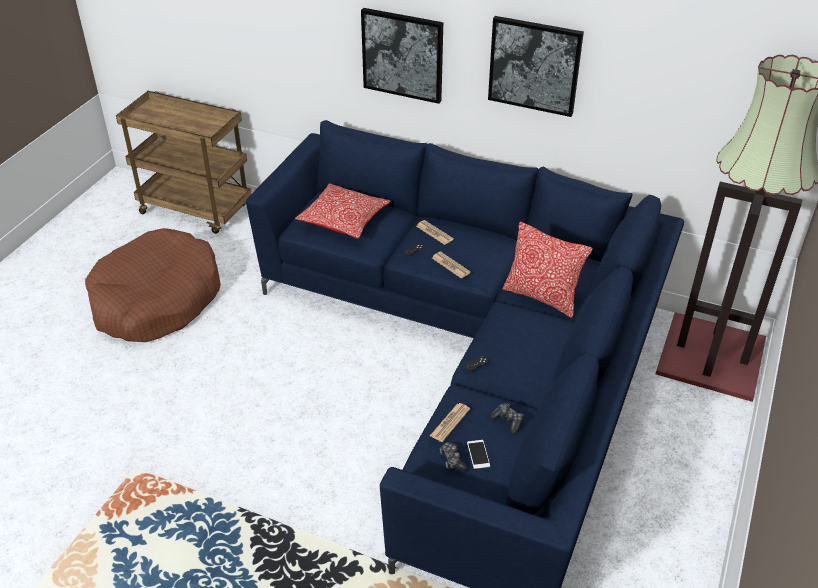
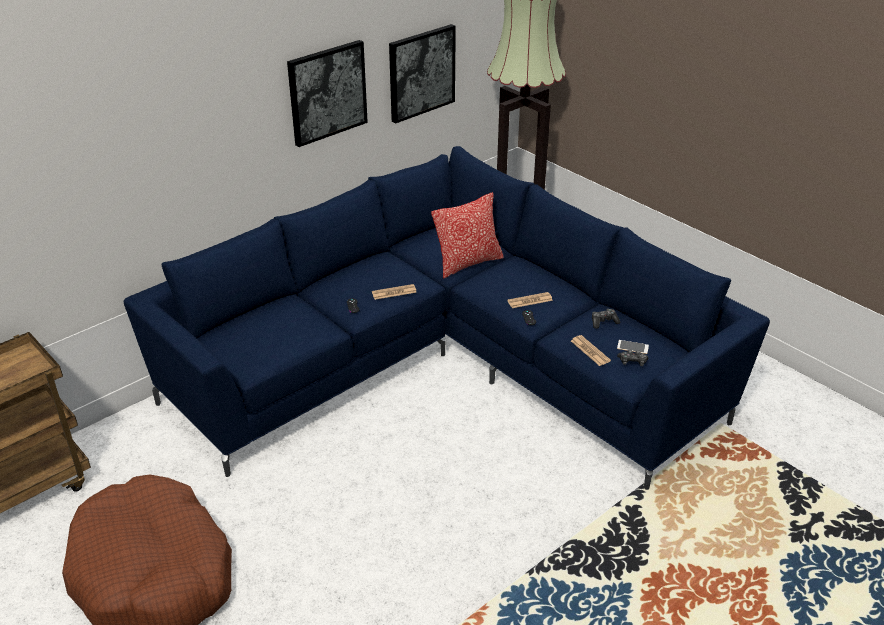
camera: 65 degrees left, 5 degrees down
pillow [295,183,391,239] -> none
picture [361,8,443,104] -> picture moved to [389,24,456,124]
newspaper [416,220,454,245] -> newspaper moved to [507,292,553,308]

